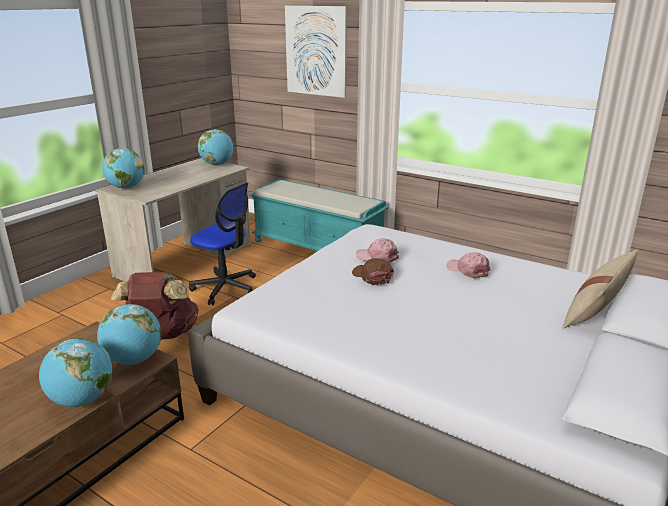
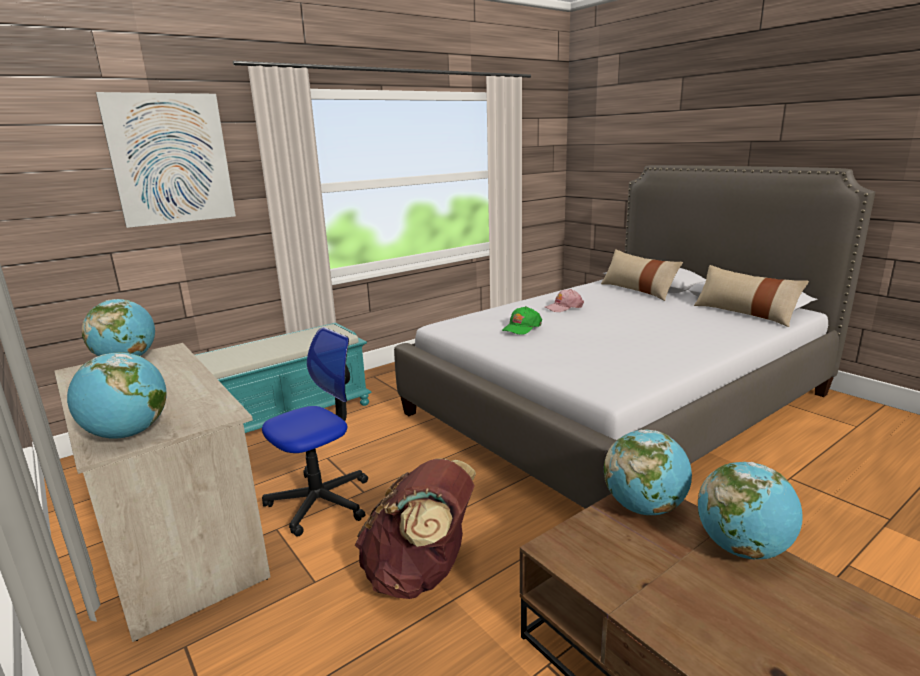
camera: 70 degrees left, 5 degrees down
brown cap [352,258,394,285] -> none
pink cap [356,238,399,263] -> green cap [502,306,542,335]
none -> beige pillow [694,265,809,327]

